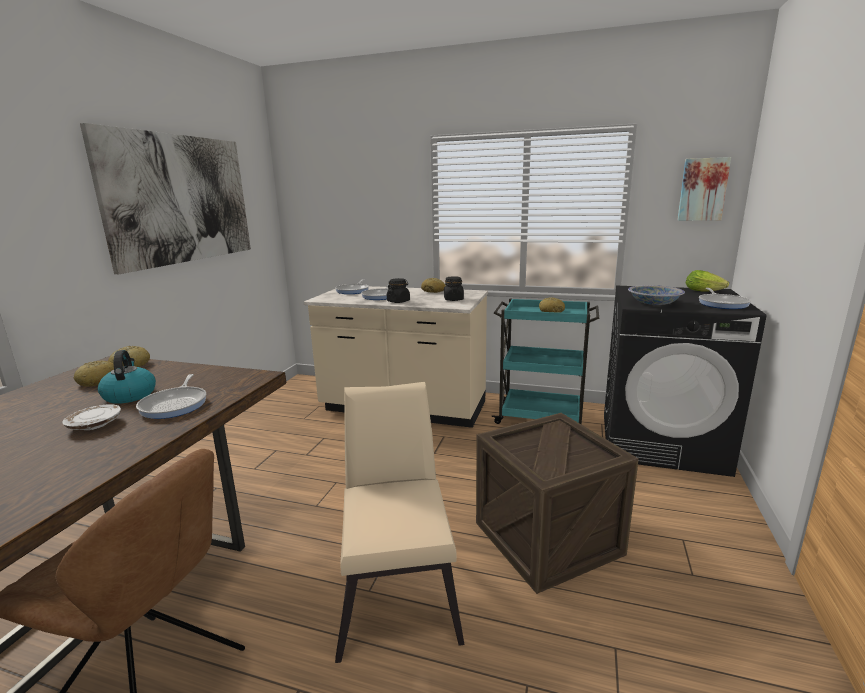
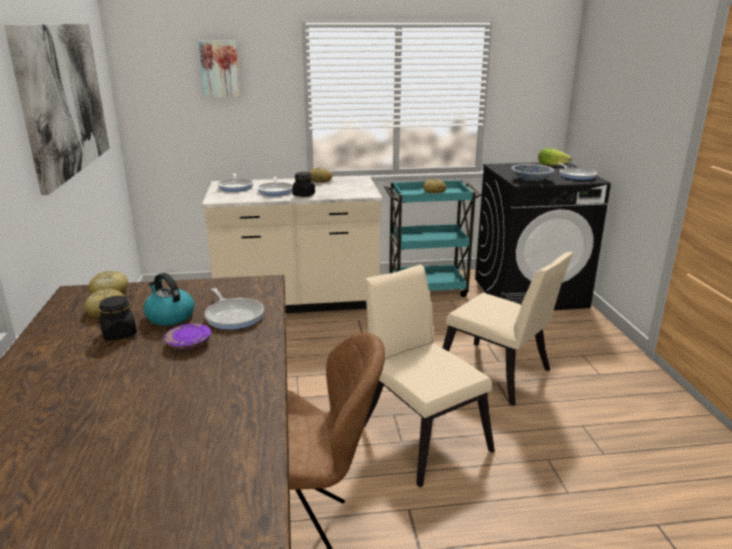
camera: 25 degrees left, 5 degrees up
white plate [62,404,121,430] -> purple plate [164,323,211,349]
black jar [444,276,464,301] -> black jar moved to [99,296,137,341]
crate [476,413,639,594] -> beige chair [443,252,573,406]
picture [677,157,731,221] -> picture moved to [199,41,240,98]

